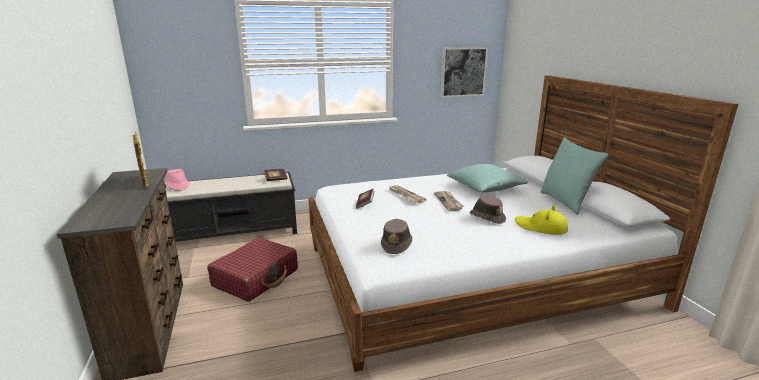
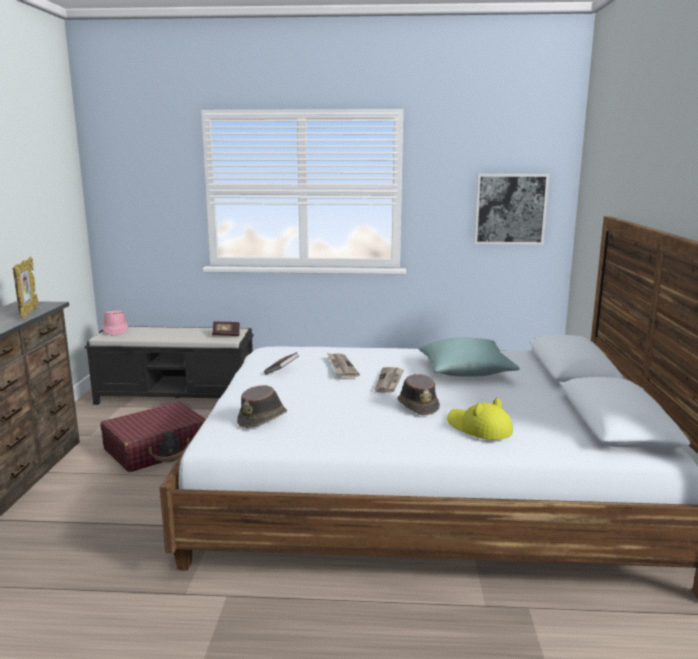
camera: 20 degrees right, 5 degrees down
turquoise pillow [541,137,609,215] -> none

